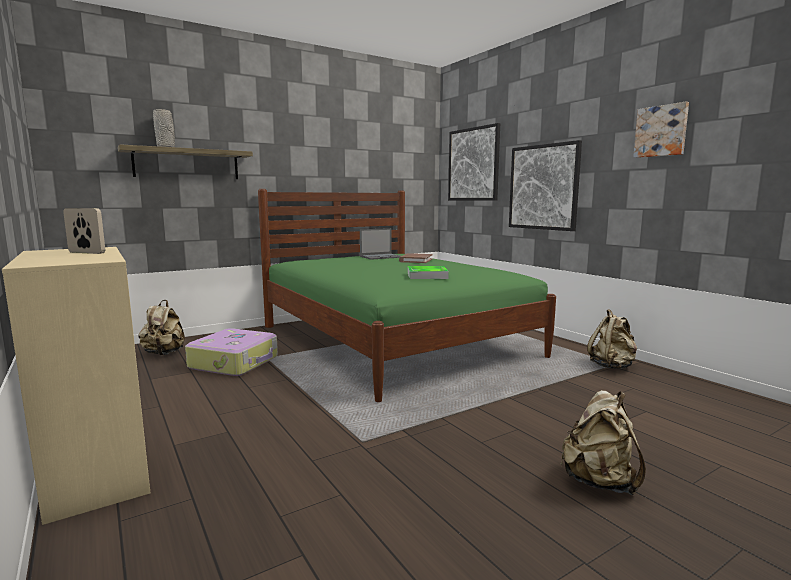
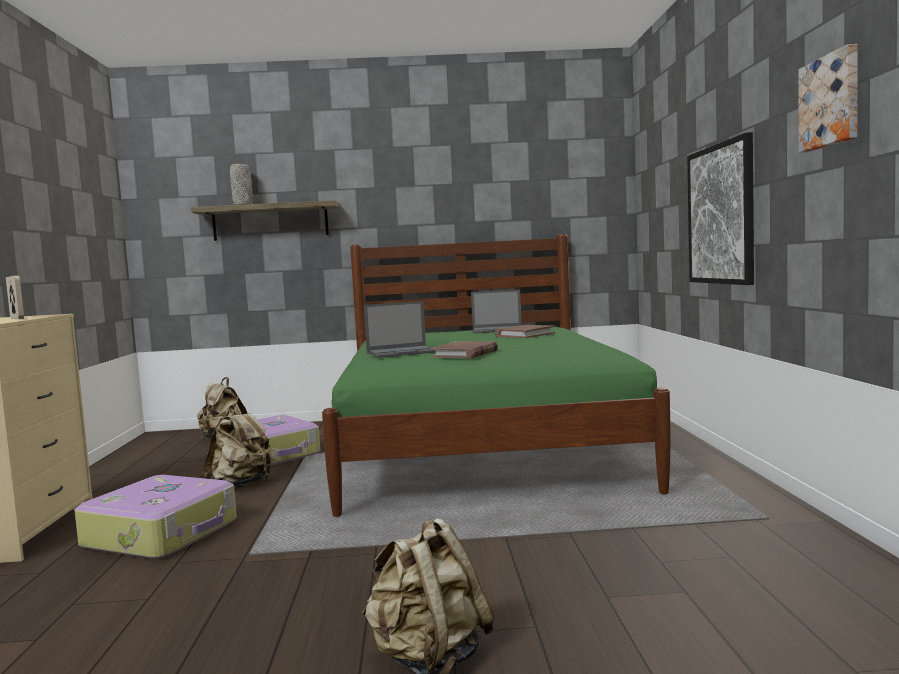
camera: 30 degrees right, 5 degrees down
tray [408,266,449,279] -> brown book [430,341,498,358]
picture [448,123,500,201] -> none
beige backpack [587,309,637,369] -> beige backpack moved to [202,406,276,487]
none -> suitcase [75,475,237,559]
none -> laptop [364,301,436,358]

